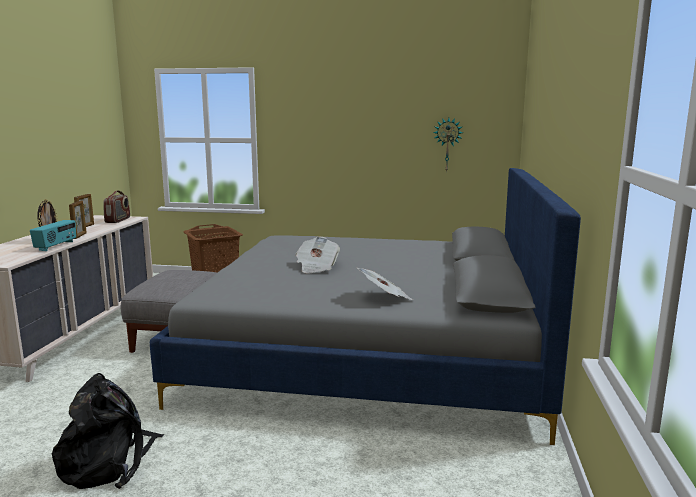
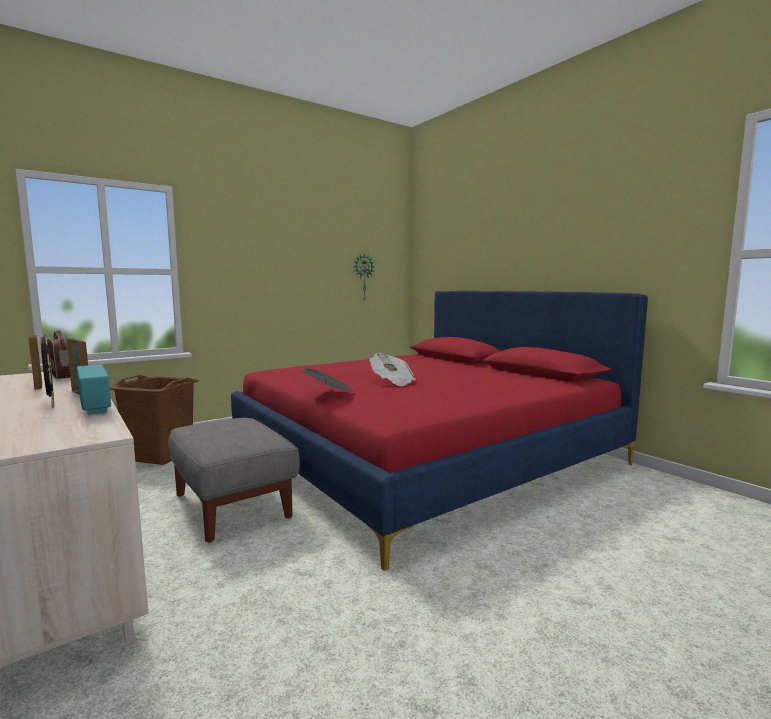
camera: 45 degrees left, 5 degrees down
black backpack [52,373,164,489] -> none
grey bed [150,168,581,445] -> red bed [231,291,648,571]
newspaper [357,268,413,300] -> newspaper moved to [301,368,354,391]

